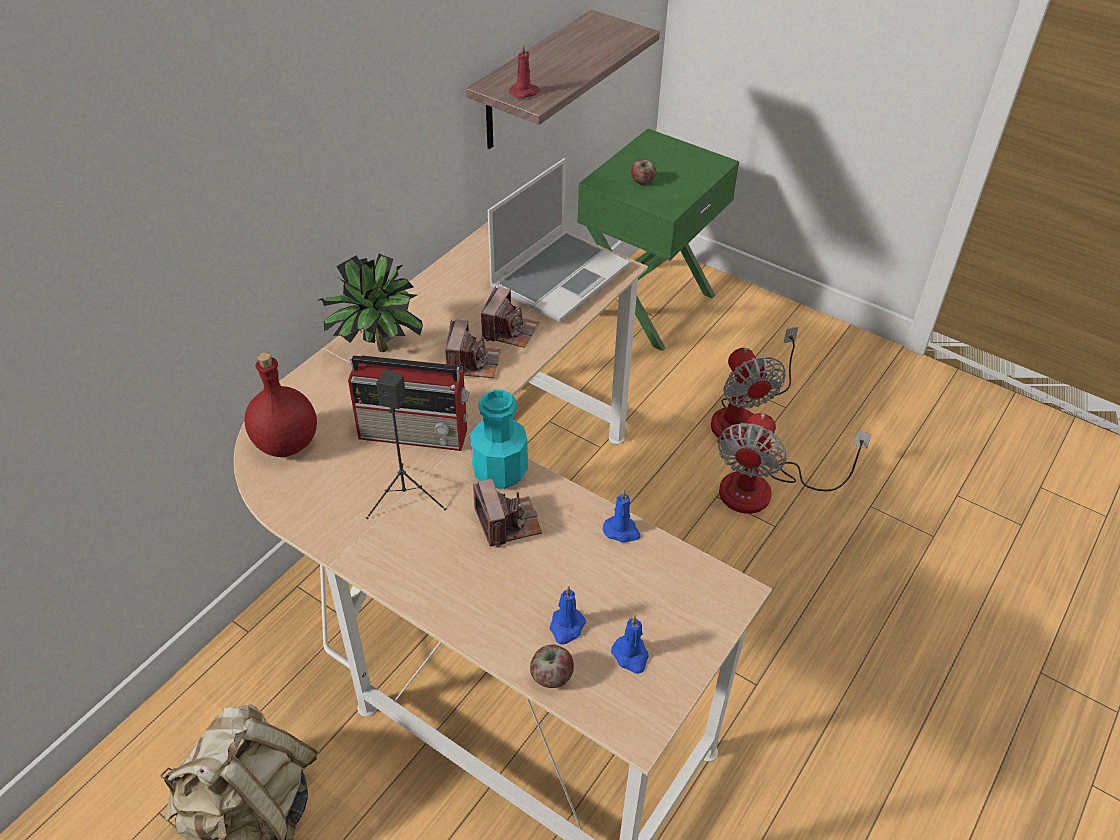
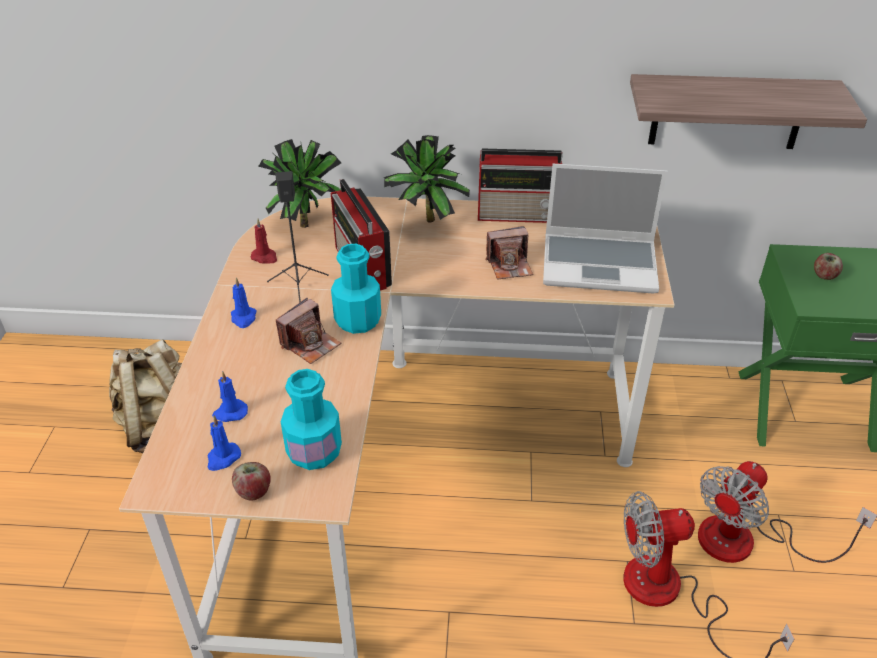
camera: 60 degrees right, 5 degrees down
red bottle [244,352,317,457] -> potted plant [258,139,341,228]
camera [445,319,501,378] -> none
red candle [509,43,540,98] -> red candle moved to [250,219,277,264]
apple [530,645,574,688] -> apple moved to [232,462,271,500]
blue candle [603,490,641,543] -> blue candle moved to [231,277,256,328]
none -> turquoise bottle [281,369,342,470]
none -> radio [478,149,563,223]

